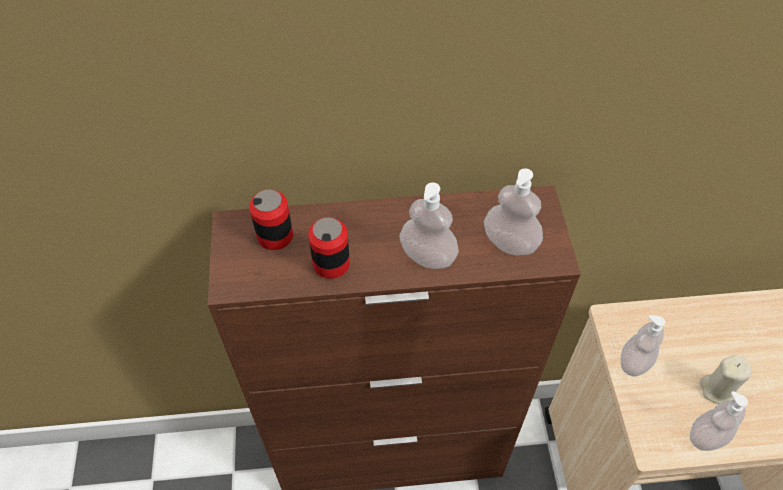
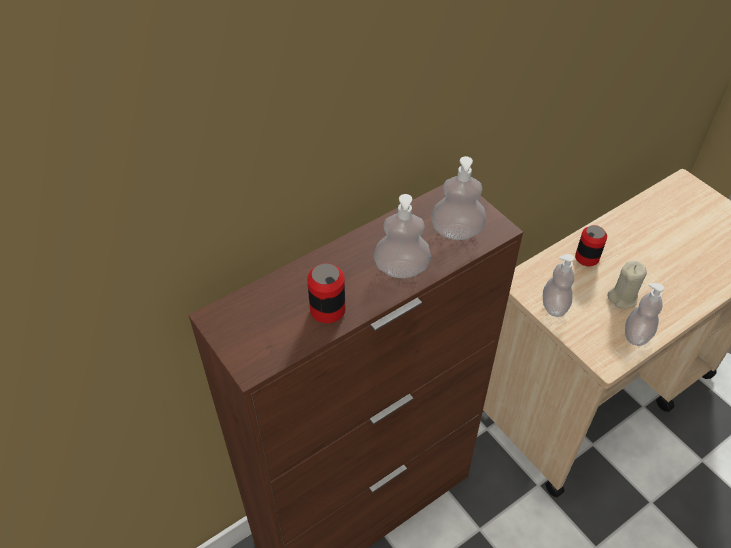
camera: 30 degrees left, 5 degrees down
can [249,189,293,250] -> can moved to [575,225,607,266]

